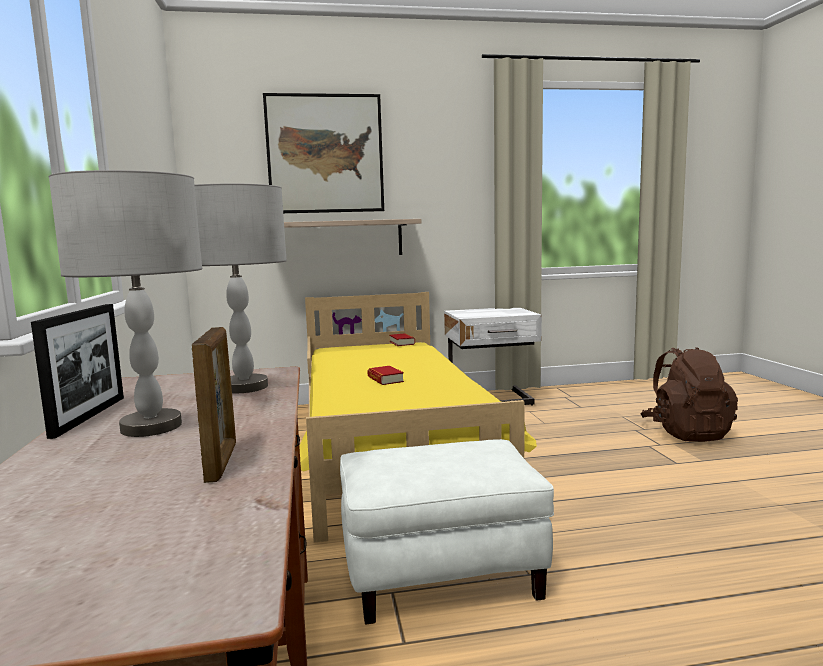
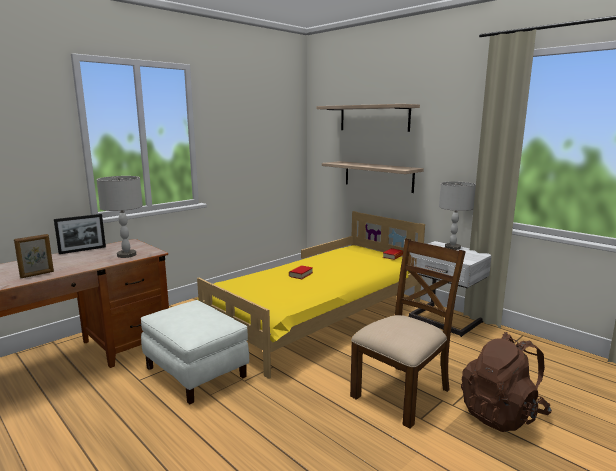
camera: 55 degrees right, 5 degrees up
grey table lamp [49,170,202,437] -> grey table lamp moved to [439,181,476,250]
picture [263,93,384,213] -> shelf [317,104,420,132]
none -> brown chair [350,238,466,429]

